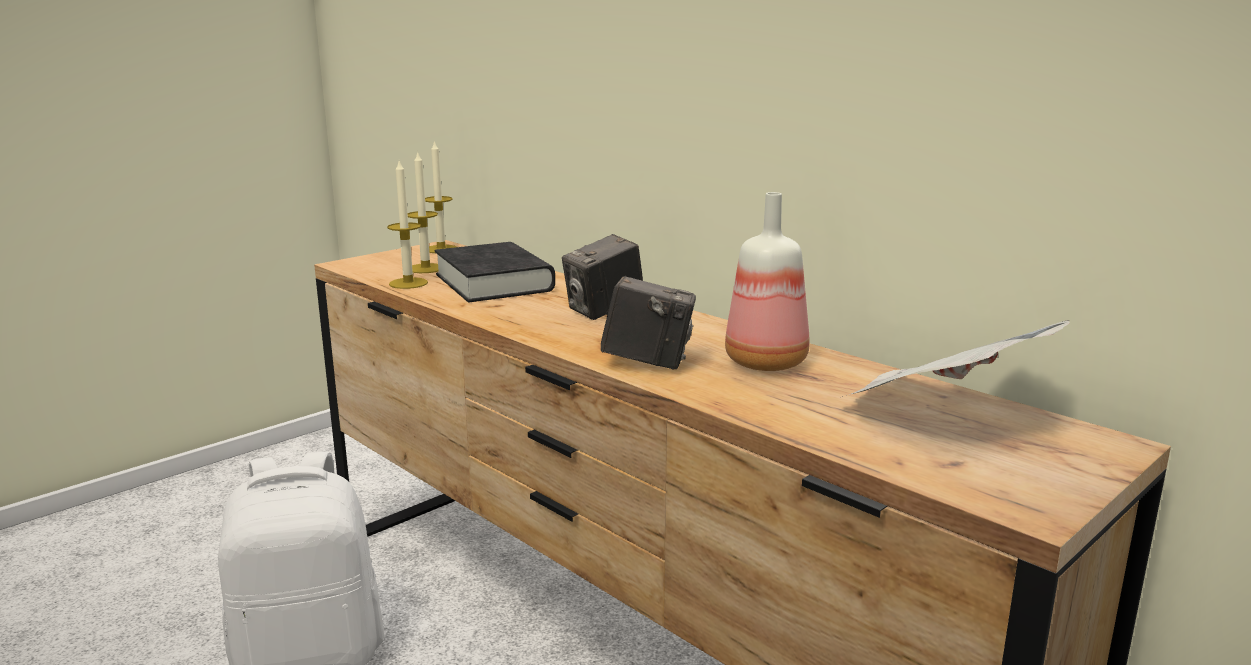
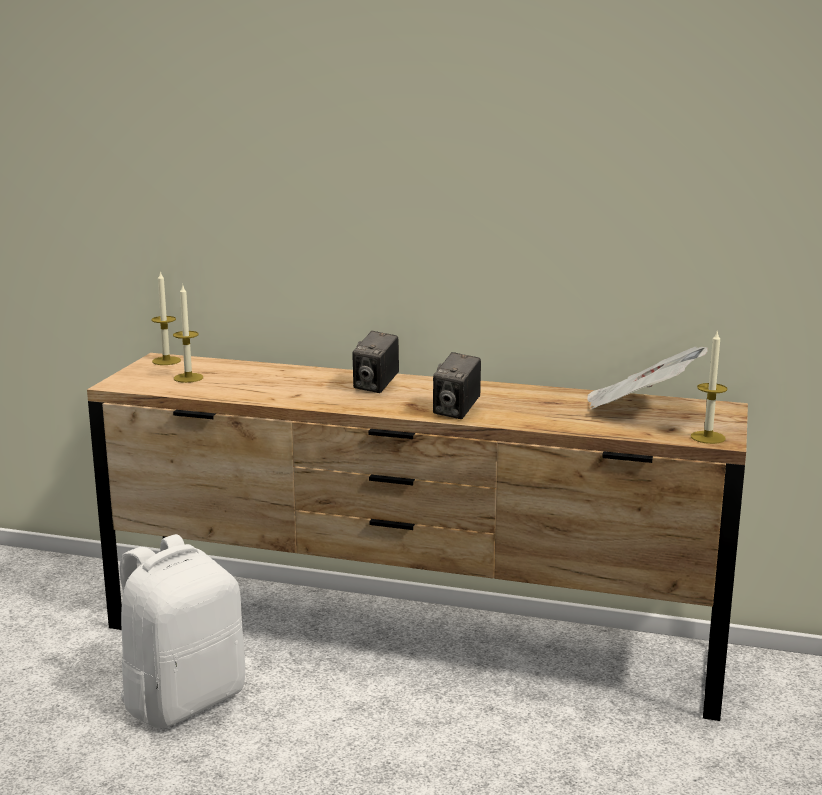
camera: 30 degrees left, 0 degrees up
candle [387,161,428,289] -> candle moved to [691,332,727,444]
black book [435,242,555,302] -> none
camera [601,276,696,370] -> camera turned 135 degrees clockwise [433,352,481,419]
bottle [725,192,809,371] -> none

